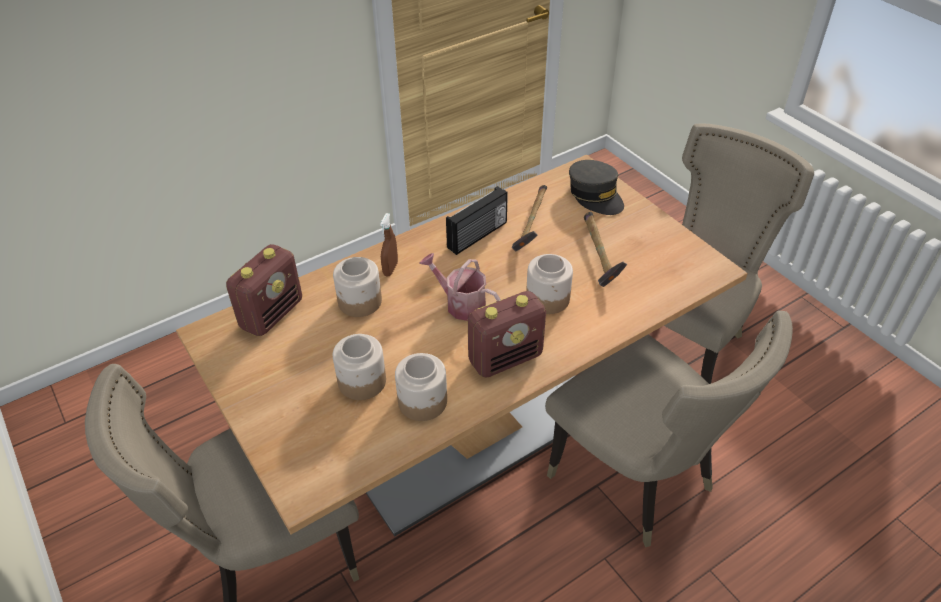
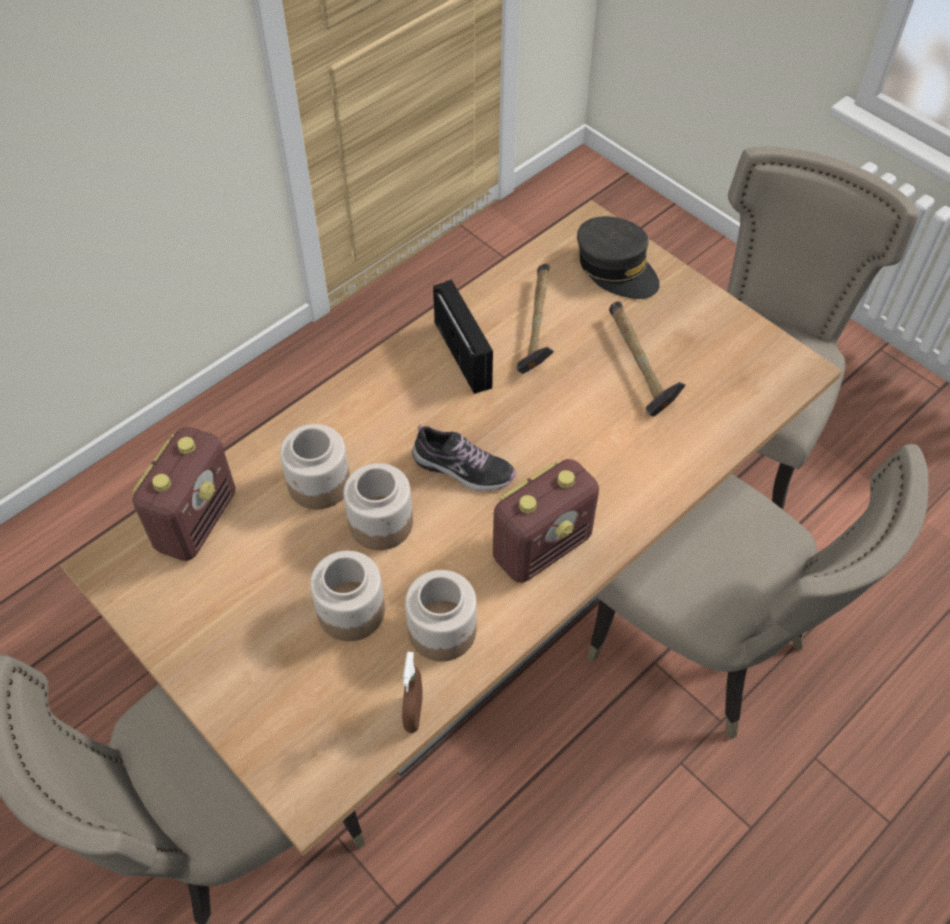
camera: 10 degrees left, 10 degrees up
brown spray bottle [380,213,398,276] -> brown spray bottle moved to [402,652,423,733]
watering can [419,253,501,321] -> shoe [412,424,516,491]
radio [446,186,508,255] -> radio turned 60 degrees counterclockwise [433,279,493,394]
jar [526,254,573,314] -> jar moved to [343,463,413,550]

